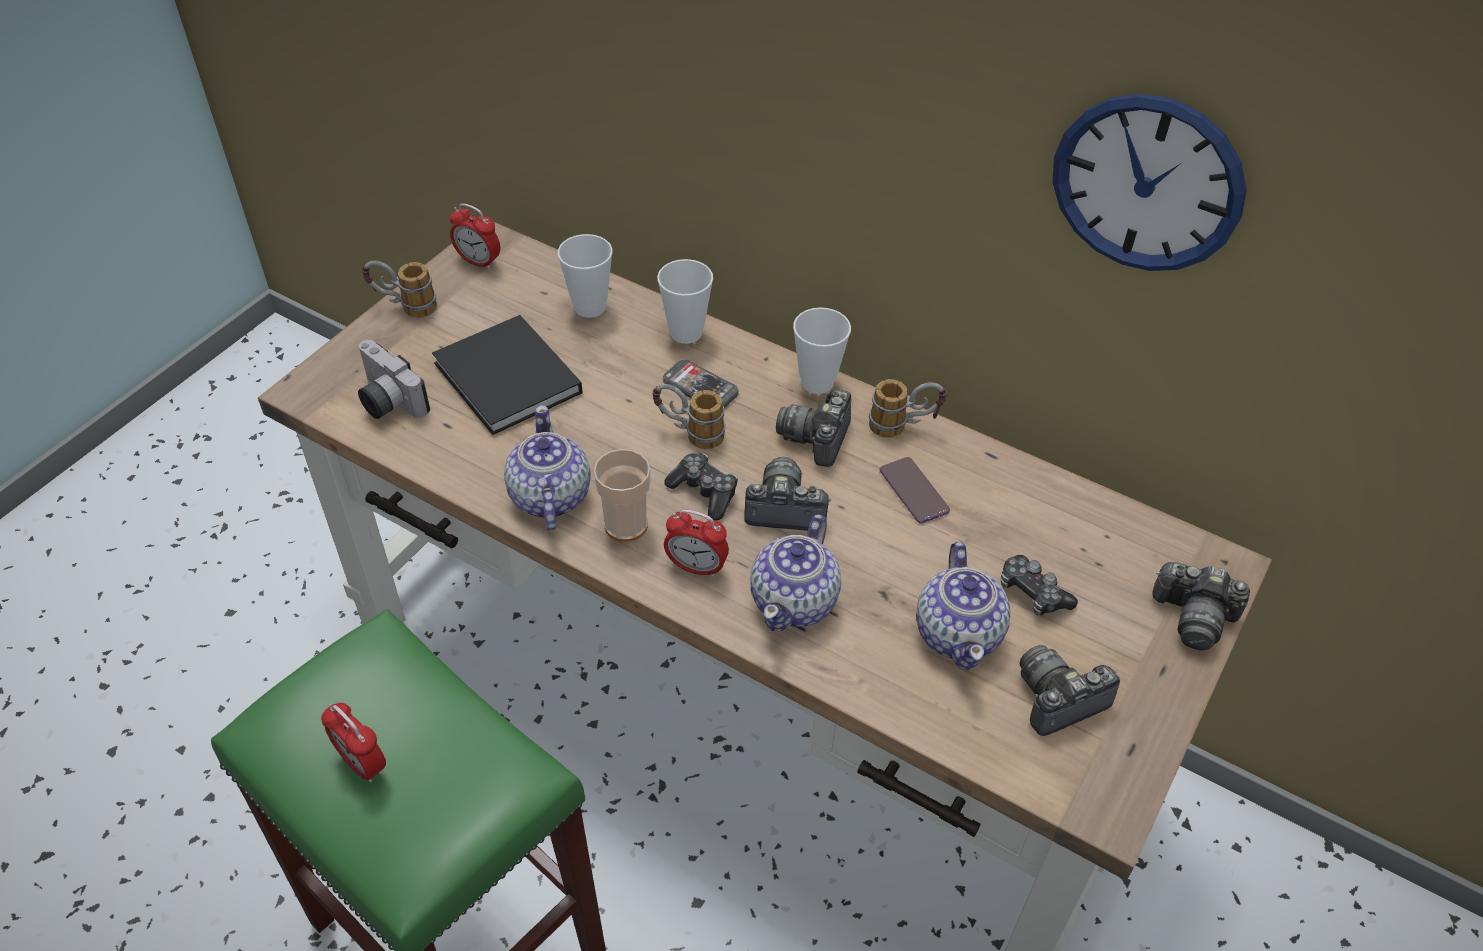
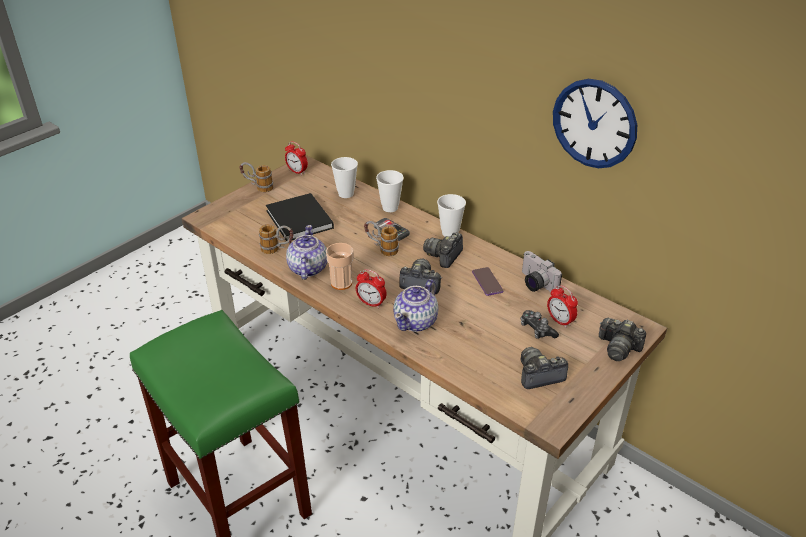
camera: 10 degrees right, 10 degrees down
alarm clock [321,703,386,783] -> alarm clock moved to [547,285,578,328]
camera [358,340,430,419] -> camera moved to [522,251,562,292]
game controller [664,453,738,520] -> none
mug [869,379,947,438] -> mug moved to [259,224,293,254]
teapot [916,542,1010,670] -> none

